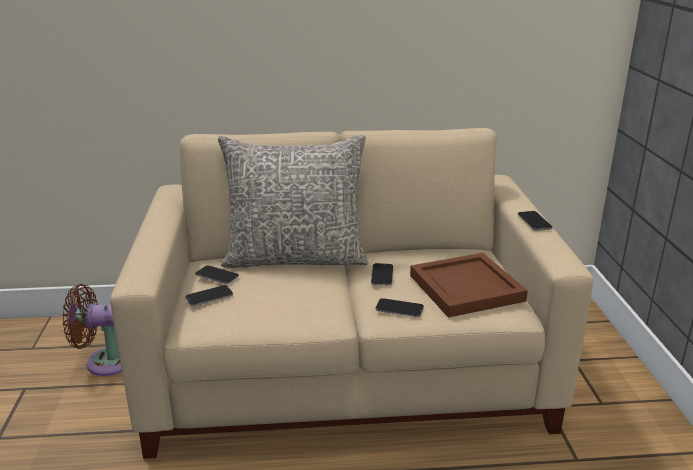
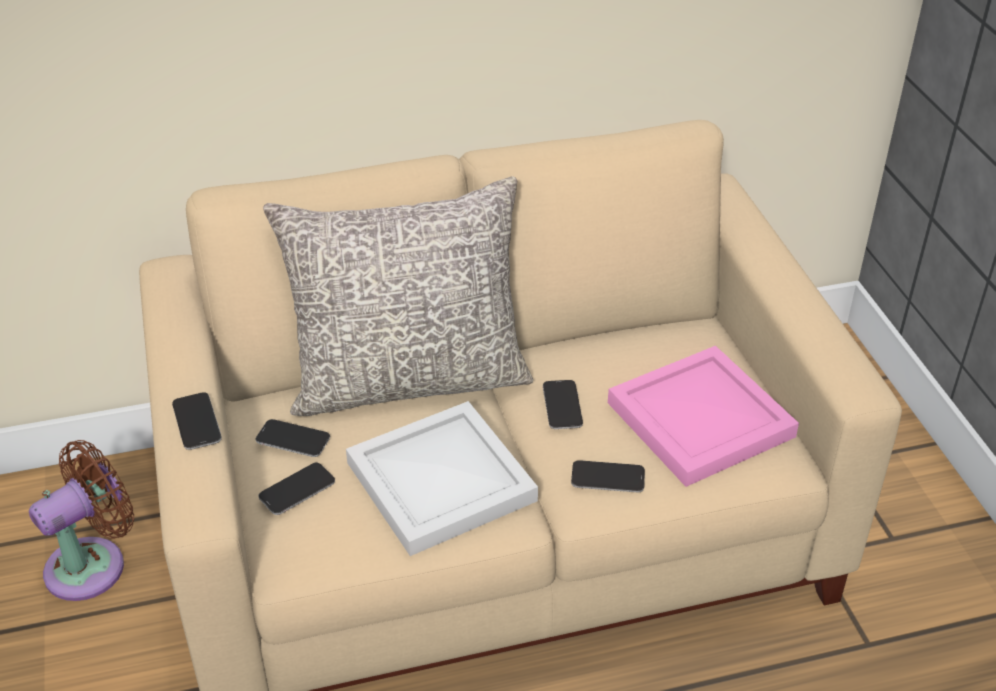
camera: 10 degrees left, 15 degrees up
brown fan [63,284,122,376] -> brown fan turned 150 degrees clockwise [29,440,134,601]
brown tray [410,253,528,318] -> pink tray [608,346,799,487]
phone [518,211,553,231] -> phone moved to [172,392,222,450]
none -> white tray [346,401,538,556]

